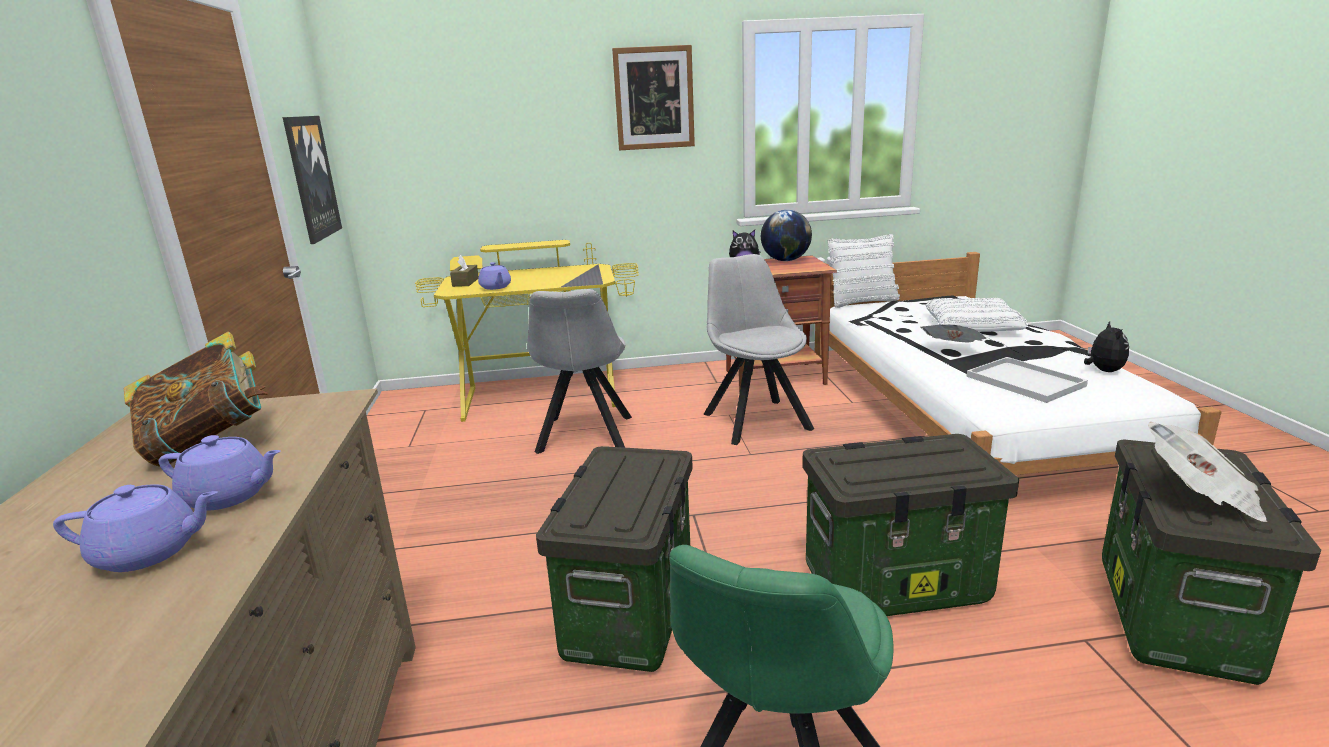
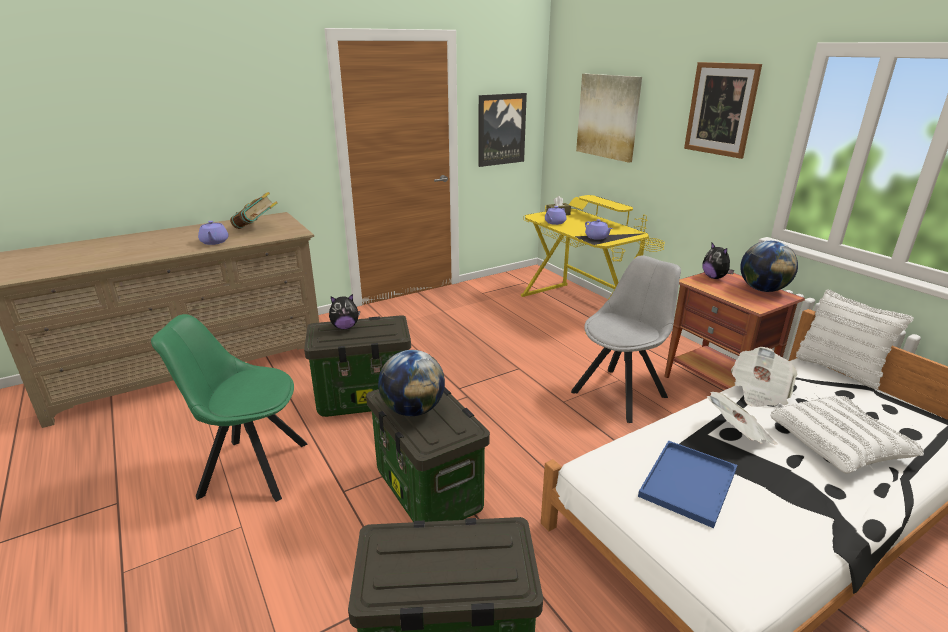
camera: 65 degrees right, 5 degrees up
purple teapot [53,484,217,572] -> purple teapot moved to [585,219,613,240]
grey chair [527,289,632,454] -> none
white tray [966,357,1088,403] -> blue tray [638,440,737,528]
plush toy [1084,321,1129,372] -> plush toy moved to [329,294,360,329]
newspaper [1148,422,1267,522] -> newspaper moved to [731,347,797,407]
none -> globe [378,350,445,416]
none -> picture [576,74,642,163]

